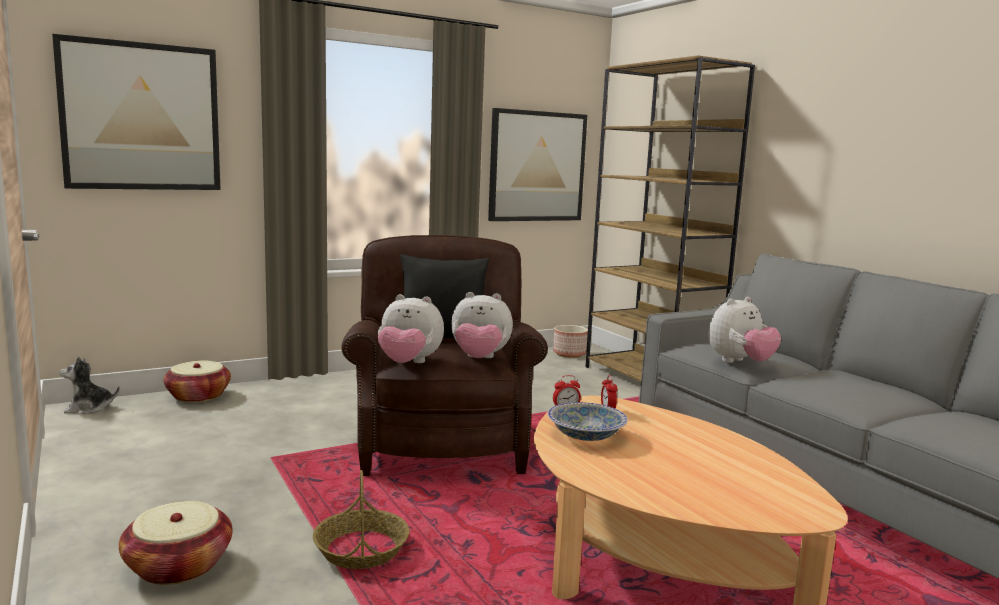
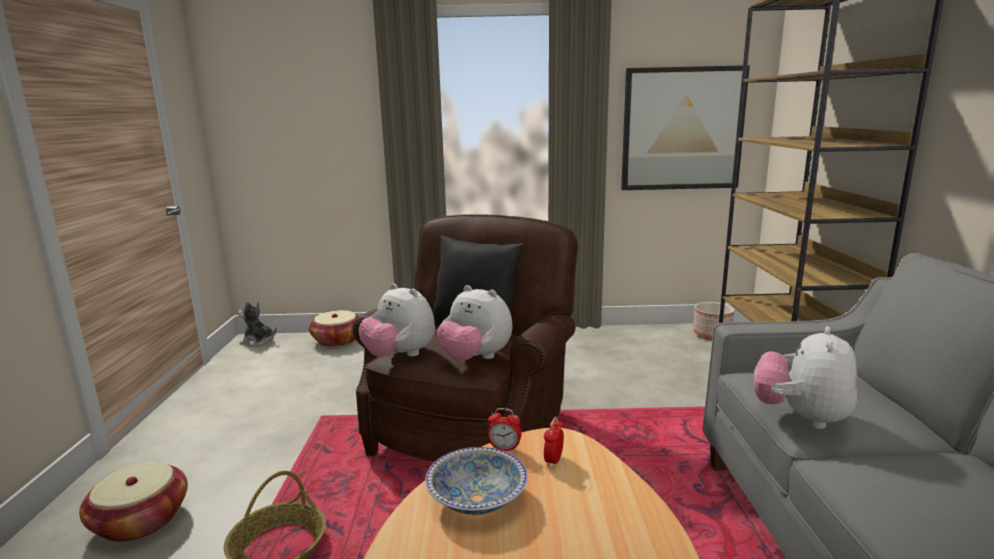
camera: 30 degrees right, 5 degrees up
picture [52,34,221,190] -> none
plush toy [708,297,781,363] -> plush toy turned 120 degrees clockwise [754,326,857,429]

